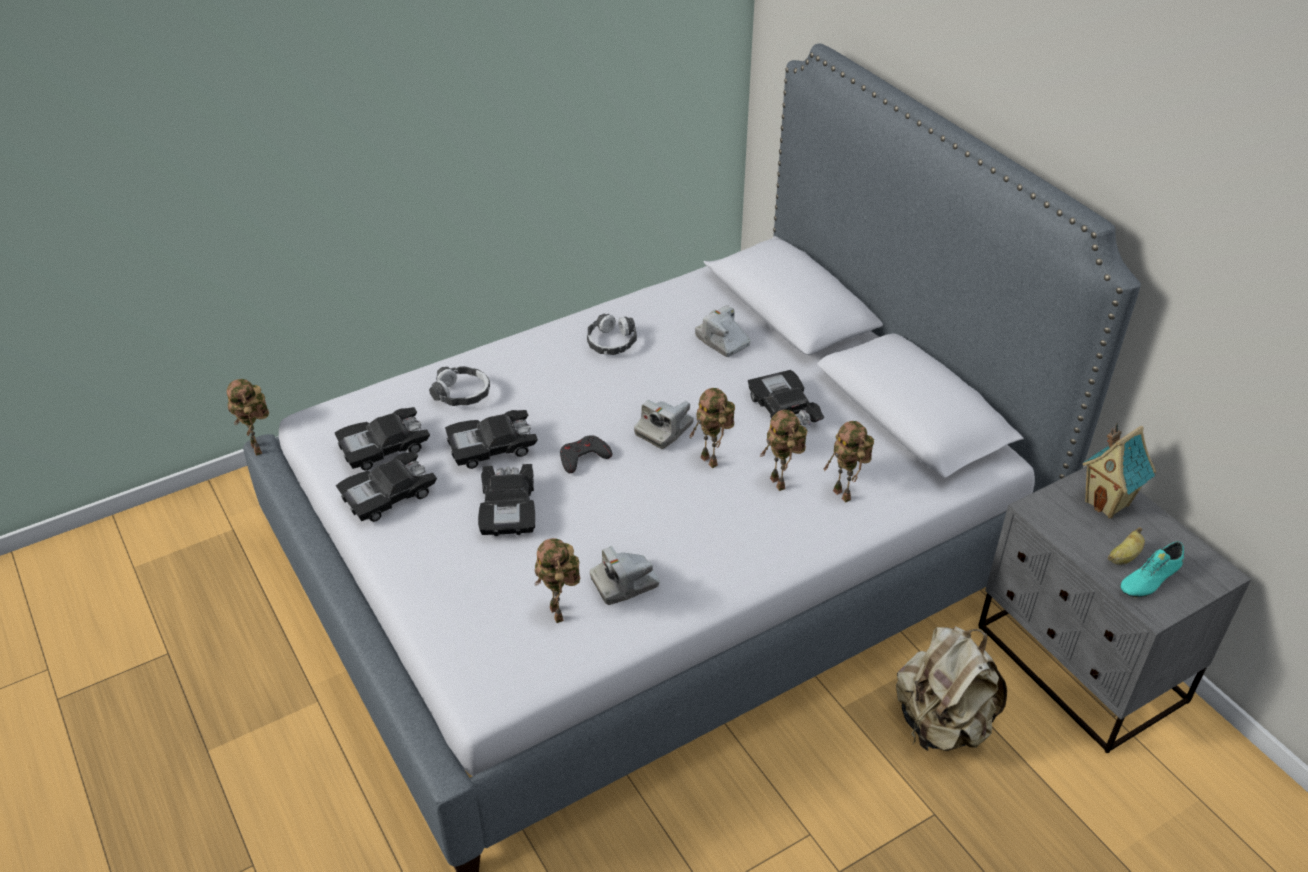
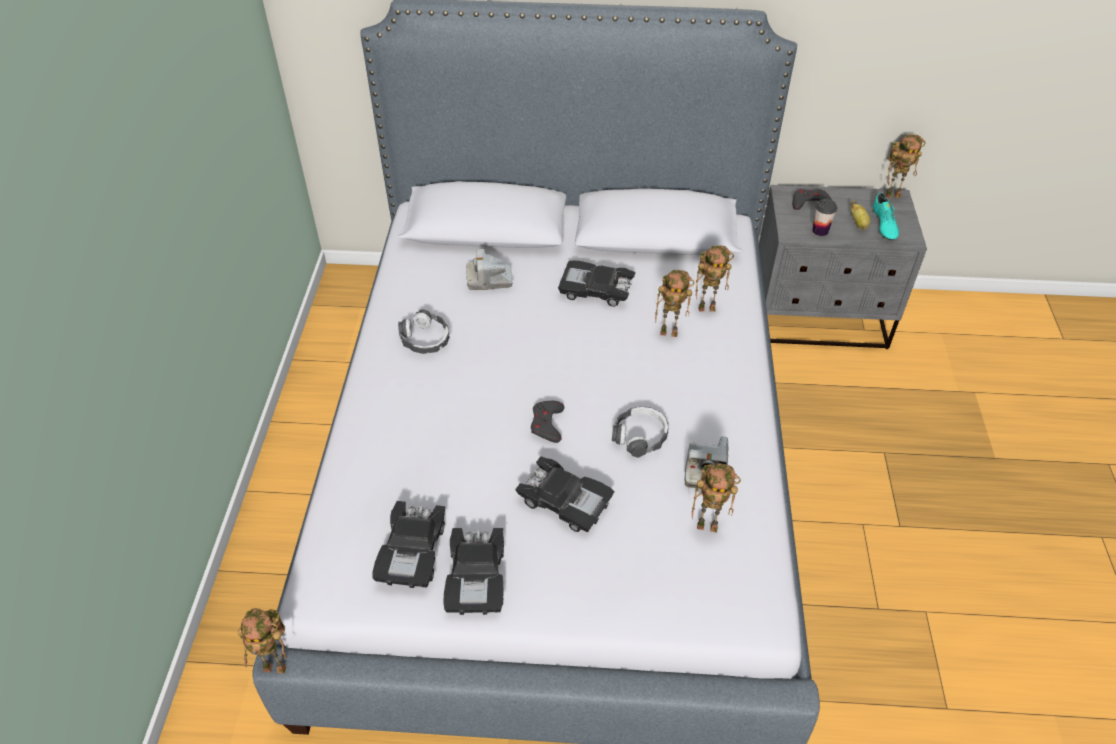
camera: 55 degrees left, 5 degrees up
headphones [429,366,490,406] -> headphones moved to [612,407,669,458]
black toy car [445,410,538,469] -> none
camera [634,400,694,449] -> none
toy robot [689,388,735,468] -> toy robot moved to [885,135,926,198]
beige backpack [896,626,1007,751] -> none
toy house [1083,423,1156,518] -> grey game controller [792,189,832,210]
none -> cup [812,199,838,236]

